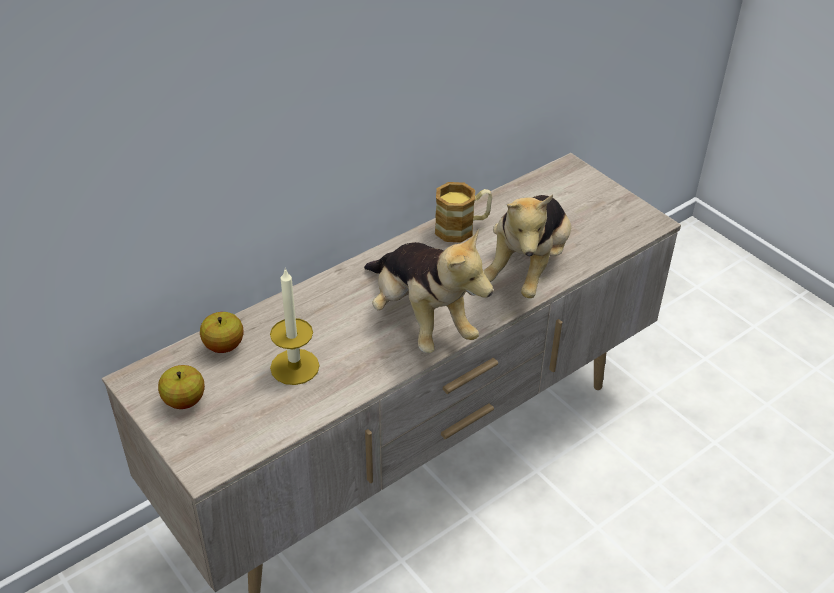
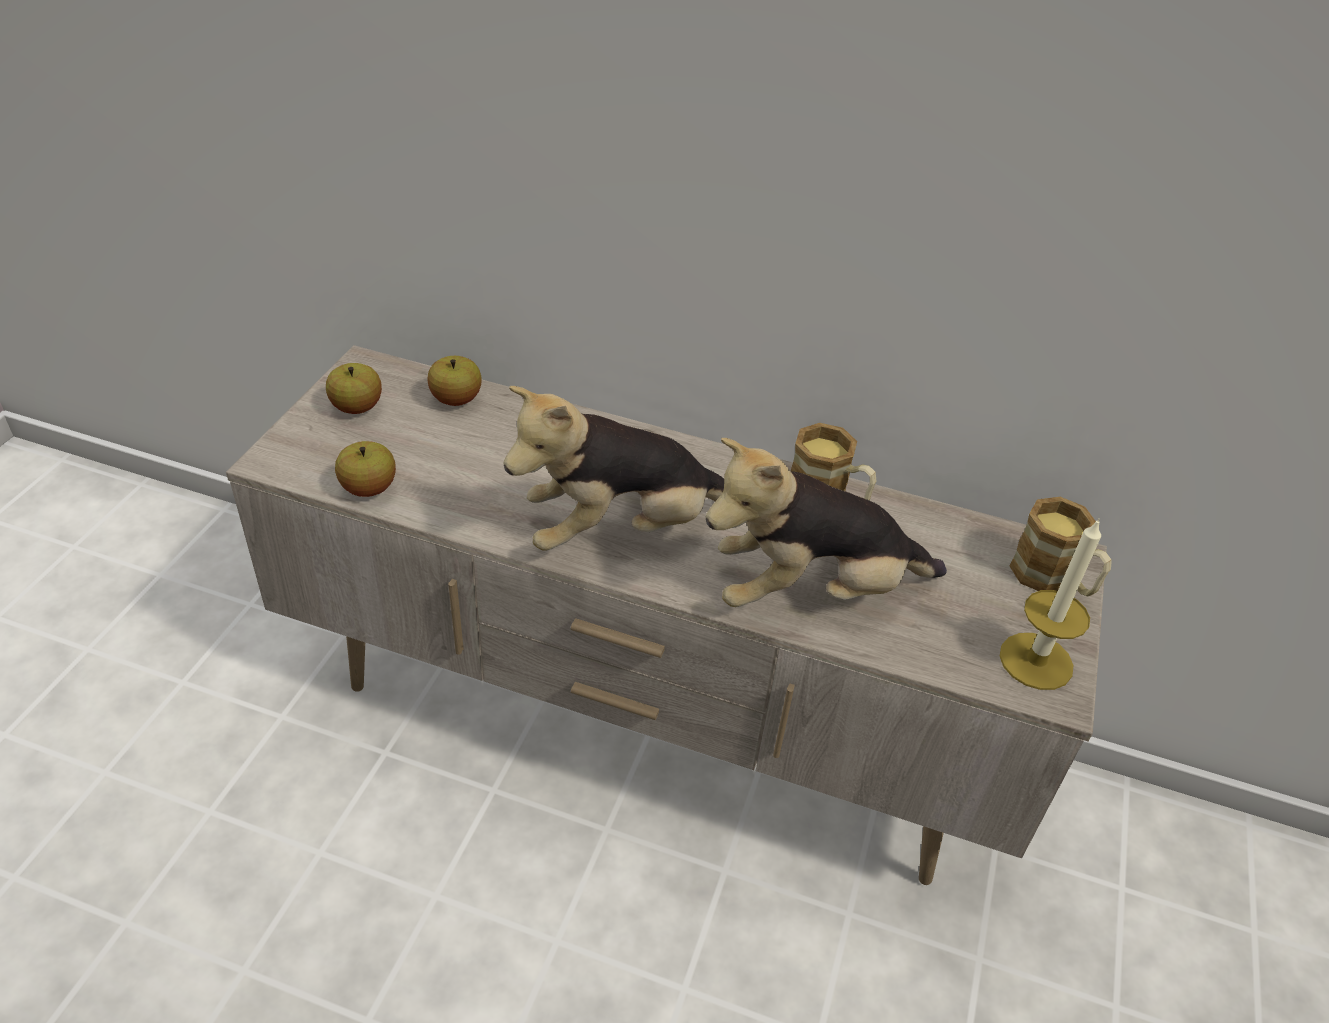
camera: 55 degrees right, 0 degrees up
candle [270,269,319,385] -> candle moved to [1000,518,1101,690]
plush toy [364,229,493,353] -> plush toy turned 45 degrees clockwise [503,386,724,551]
none -> apple [335,441,396,497]
none -> mug [1009,497,1112,597]

